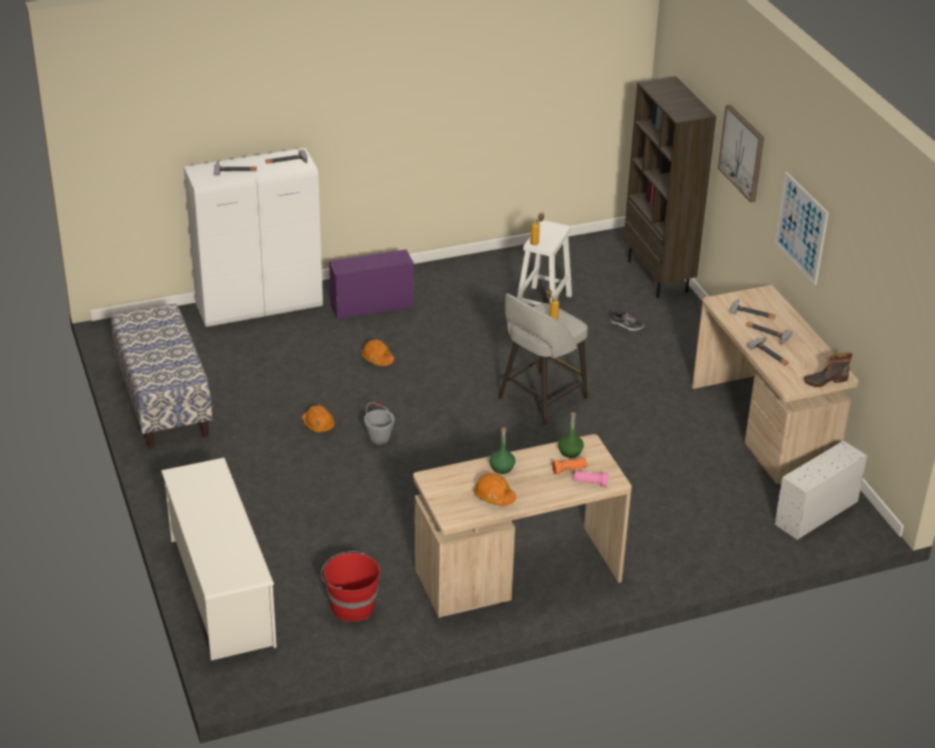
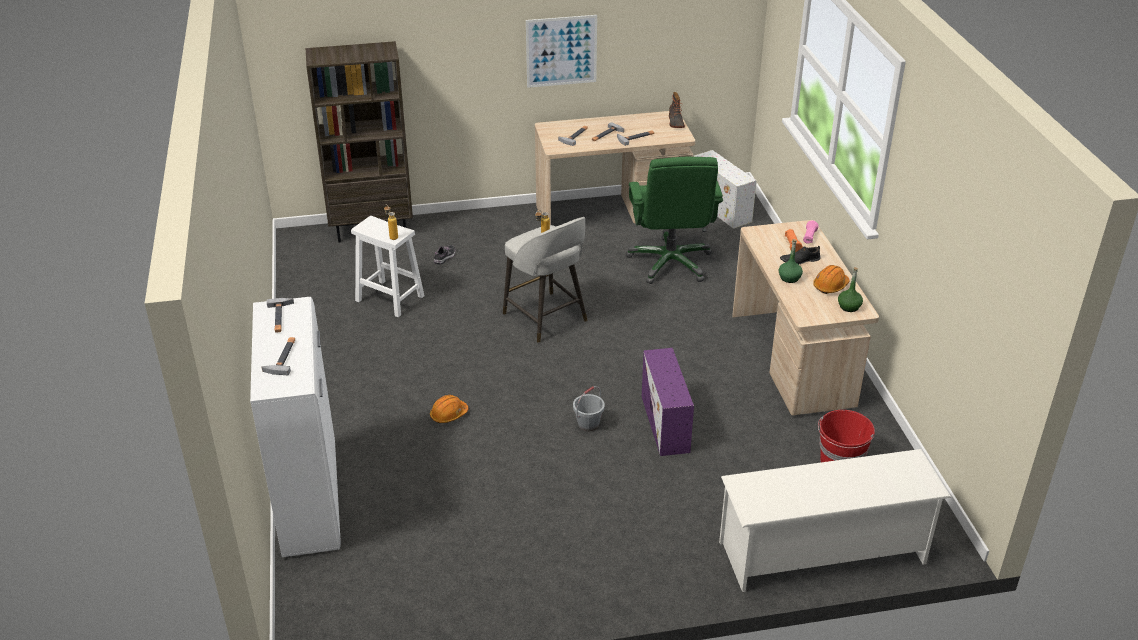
camera: 80 degrees left, 0 degrees up
bench [111,304,212,449] -> none
orange hard hat [302,405,335,433] -> none
purple storage box [329,250,414,319] -> purple storage box moved to [642,348,694,456]
green bottle [558,412,584,458] -> green bottle moved to [838,267,863,312]
picture [718,105,764,203] -> none
none -> green office chair [626,157,723,284]
none -> black shoe [780,245,821,264]

